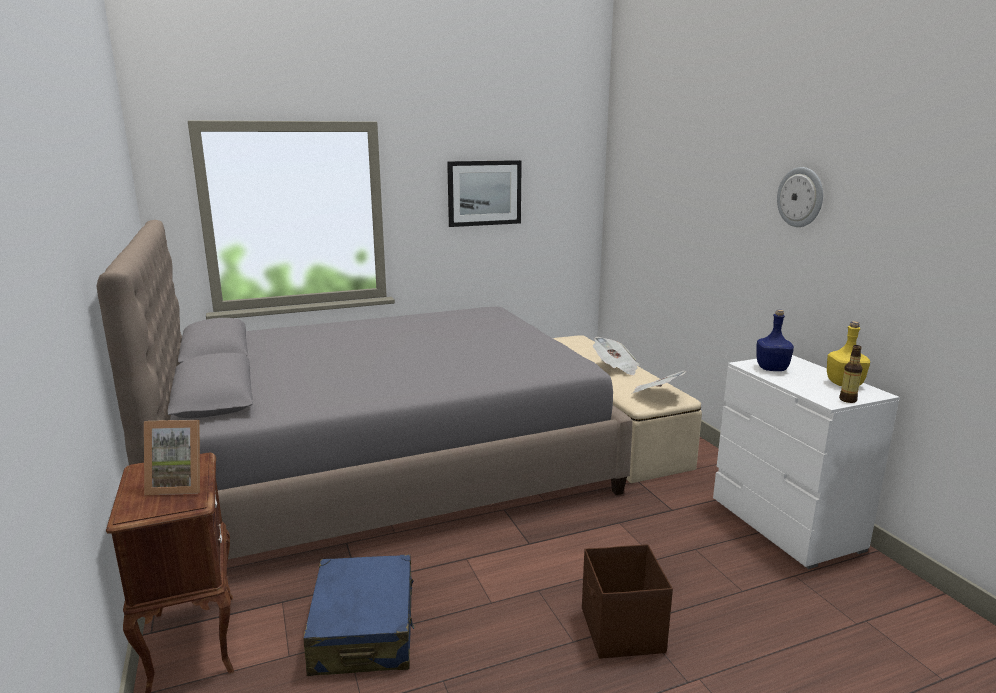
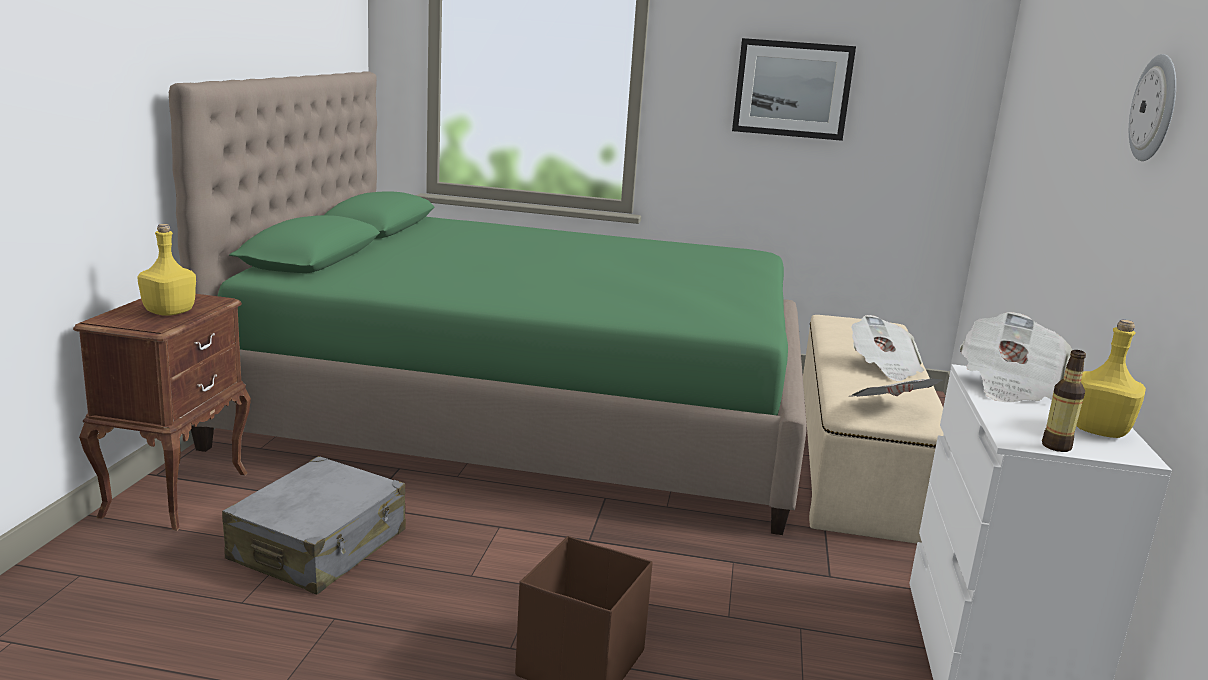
camera: 30 degrees right, 0 degrees up
grey bed [97,220,632,559] -> green bed [169,71,807,535]
picture frame [144,420,200,495] -> yellow bottle [137,224,196,316]
blue suitcase [303,555,415,676] -> grey suitcase [222,456,406,594]
blue bottle [756,310,794,371] -> newspaper [960,312,1073,402]

